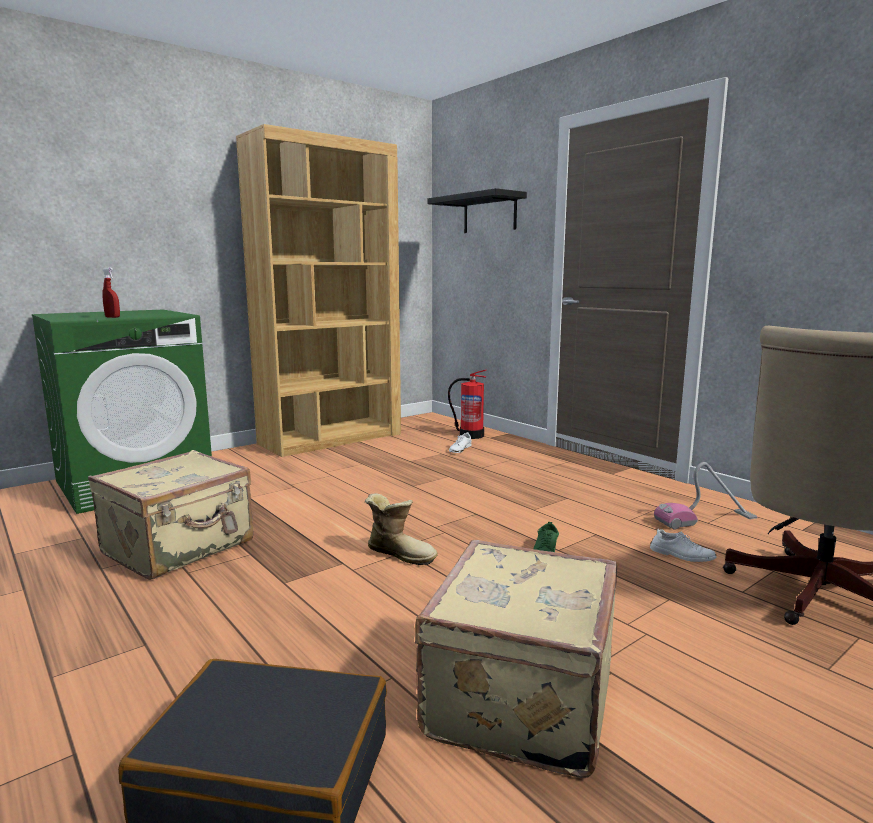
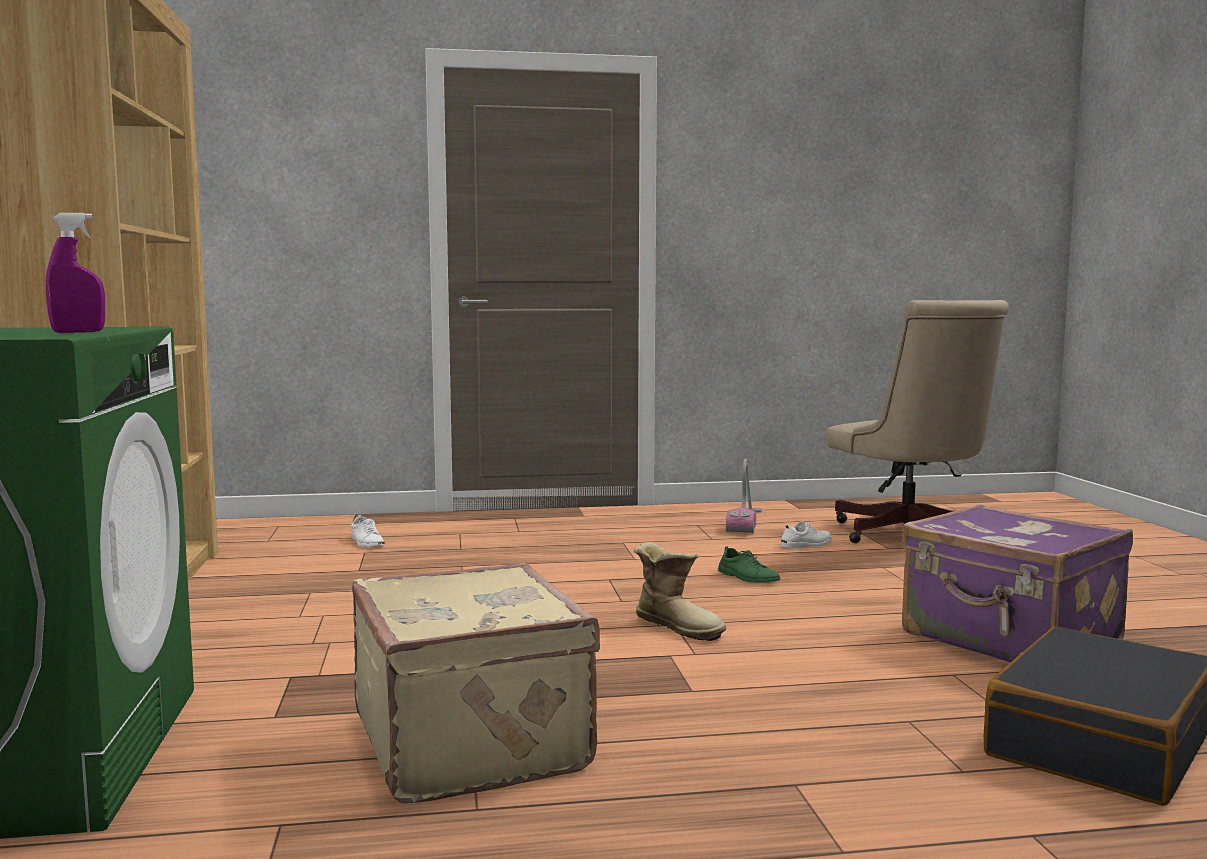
camera: 60 degrees left, 5 degrees down
red spray bottle [102,268,120,318] -> purple spray bottle [46,213,105,333]
boot [365,493,438,565] -> boot turned 75 degrees clockwise [634,542,726,641]
beige suitcase [415,540,617,778] -> purple suitcase [901,504,1133,663]
black shelf [428,188,527,233] -> none
fire extinguisher [448,369,486,439] -> none

